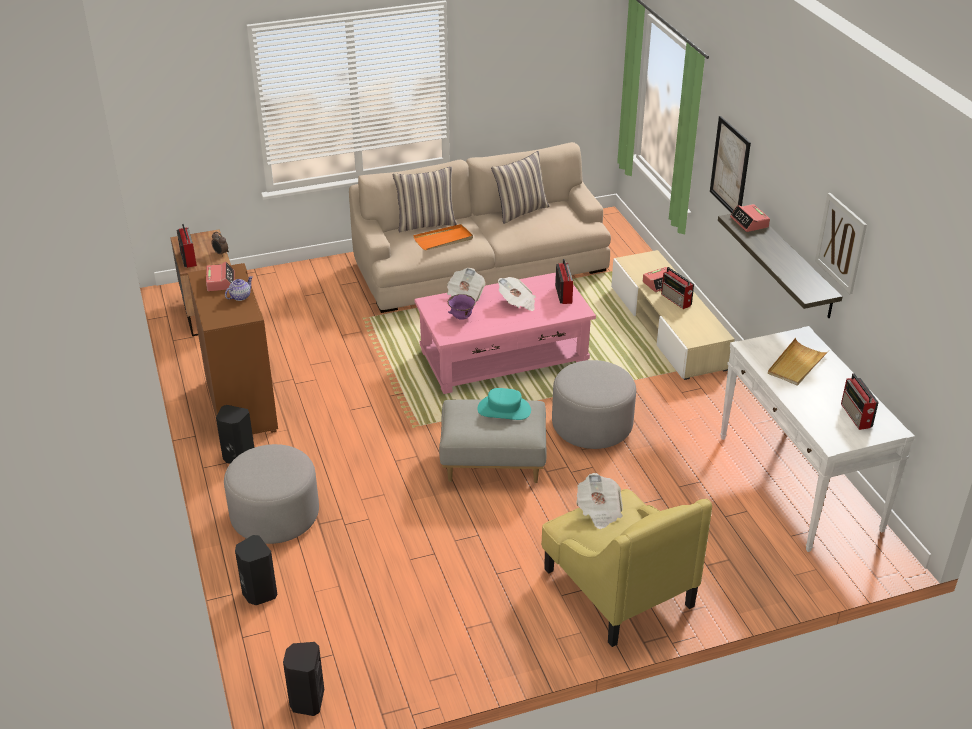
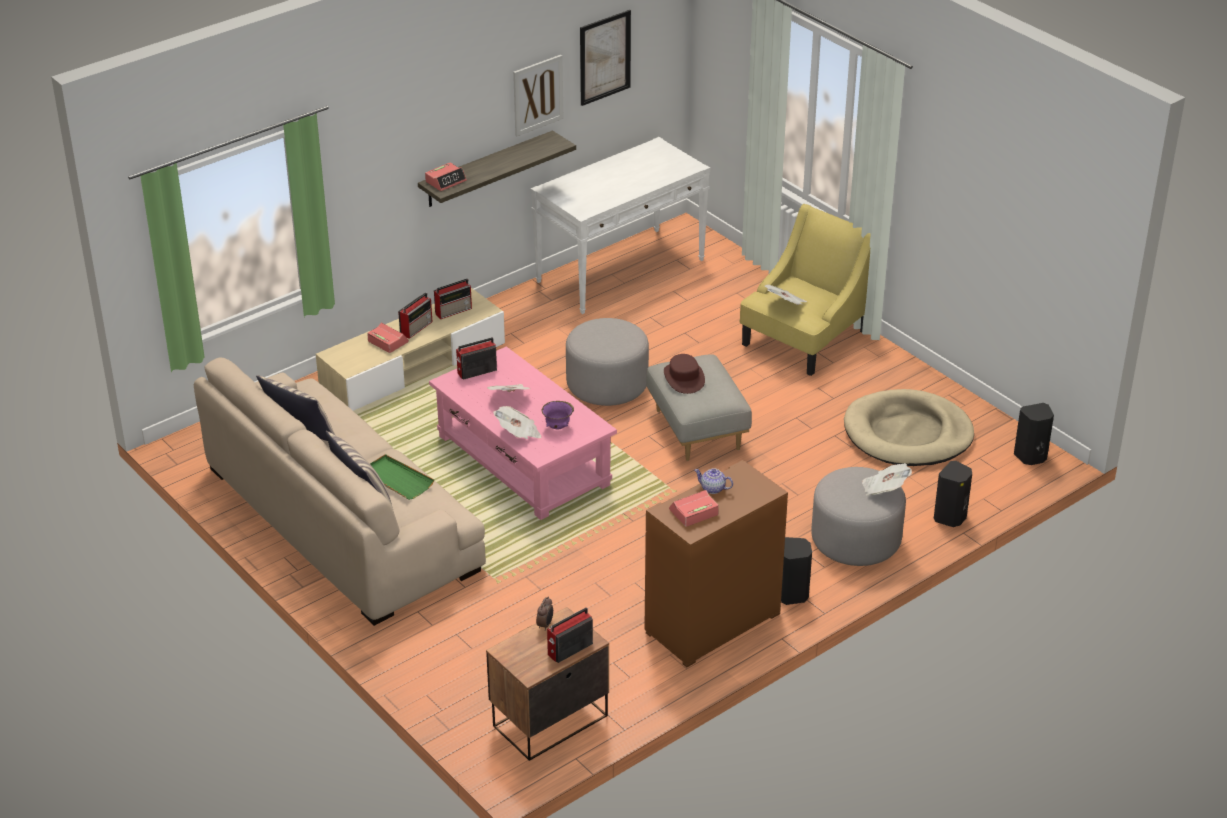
camera: 110 degrees left, 0 degrees up
orange tray [413,224,473,250] -> green tray [370,454,434,500]
turquoise hat [477,388,531,420] -> brown hat [664,354,705,394]
picture [710,116,751,213] -> picture moved to [580,10,631,106]
beige tray [768,338,829,386] -> none
radio [841,373,879,430] -> radio moved to [434,279,472,319]
none -> beige dog bed [844,389,974,466]
none -> newspaper [862,463,912,496]

